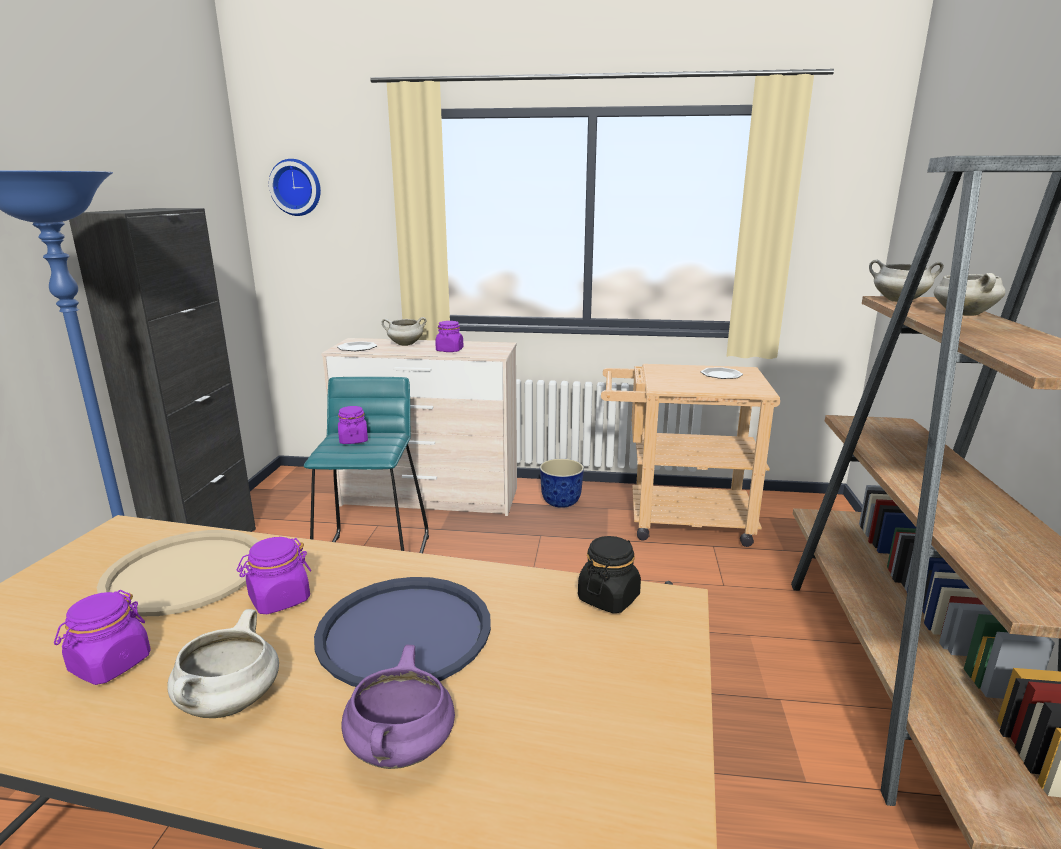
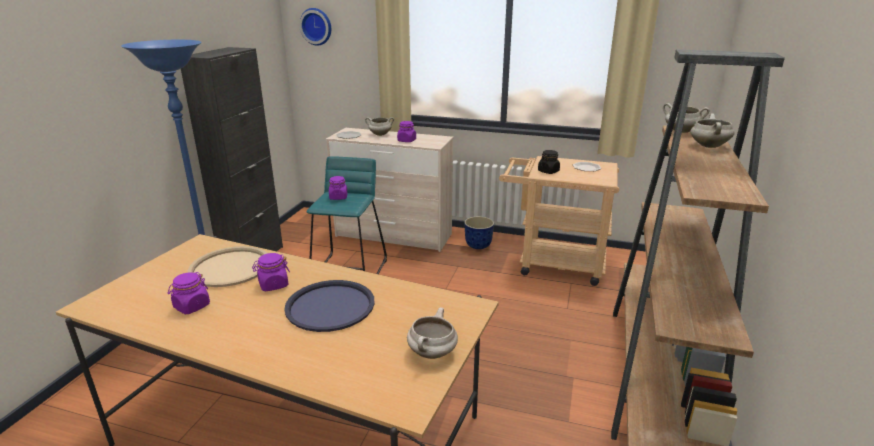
camera: 10 degrees right, 5 degrees up
white cooking pot [167,609,279,718] -> white cooking pot moved to [407,307,458,359]
purple cooking pot [341,645,455,769] -> none
black jar [578,536,641,613] -> black jar moved to [538,150,560,174]

